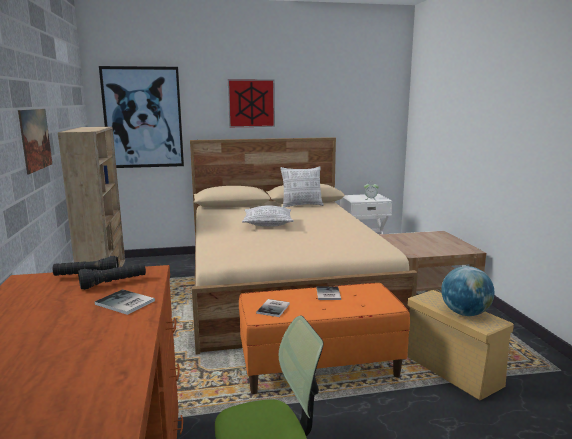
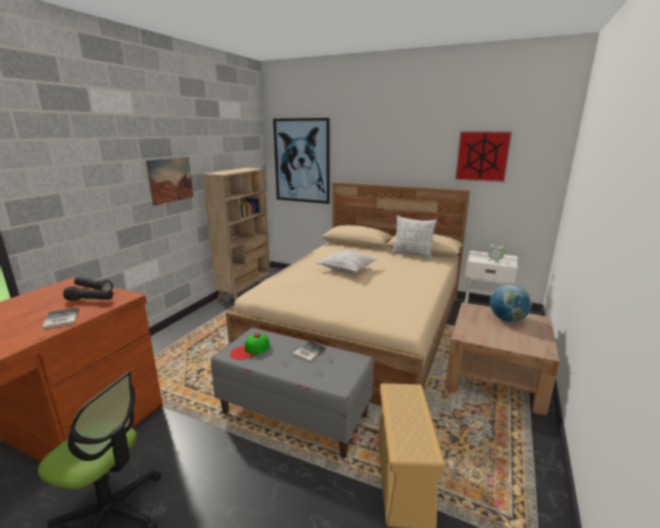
camera: 35 degrees right, 5 degrees up
picture [228,79,275,127] -> picture moved to [455,131,512,182]
orange bench [239,283,410,394] -> grey bench [211,328,374,457]
book [256,299,290,317] -> cap [230,333,270,360]
globe [441,266,495,316] -> globe moved to [490,284,532,322]

